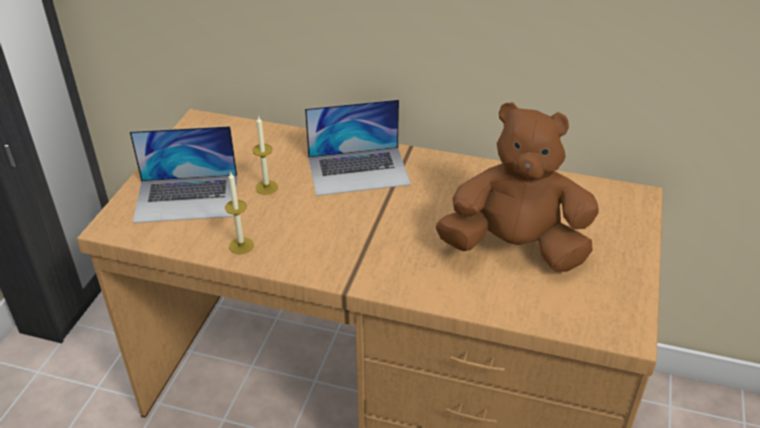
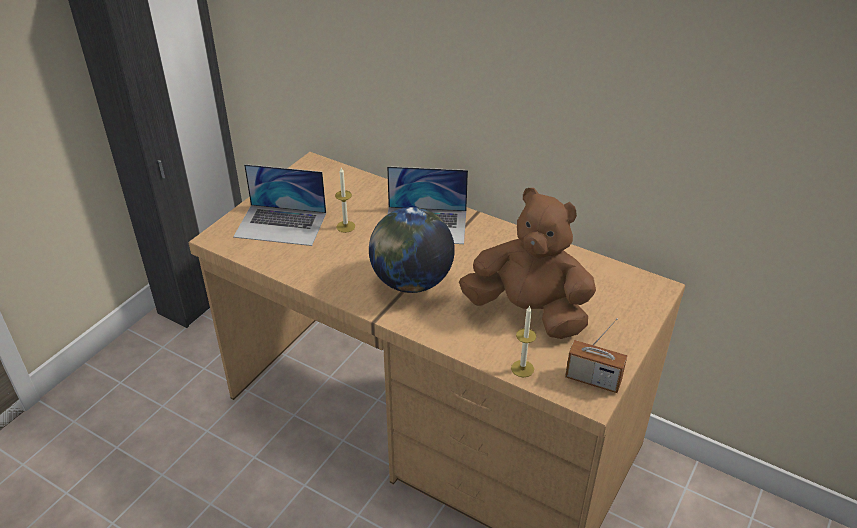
camera: 15 degrees right, 0 degrees up
candle [225,171,254,254] -> candle moved to [511,305,536,377]
none -> globe [369,207,455,293]
none -> radio [565,318,627,393]

